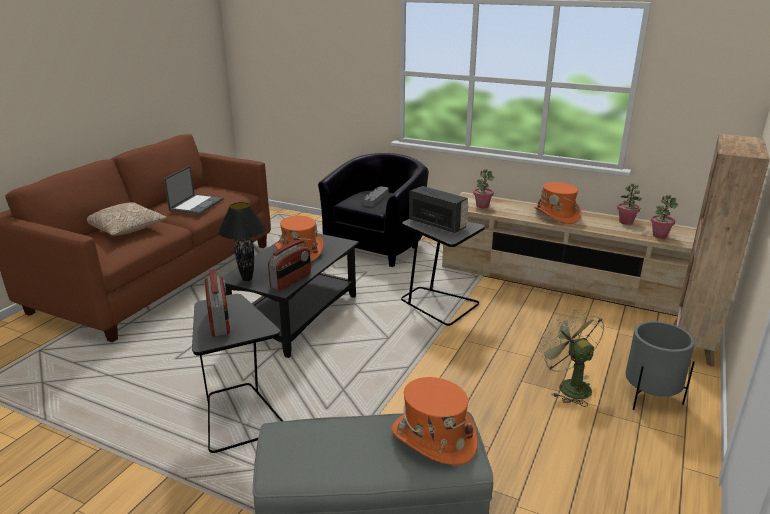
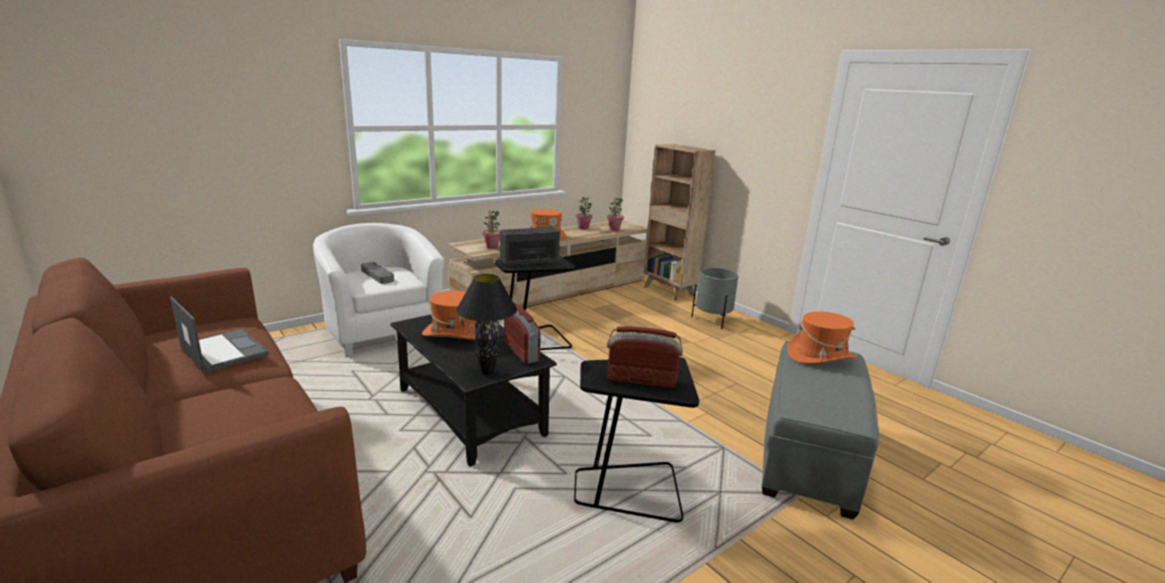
camera: 65 degrees left, 5 degrees down
pillow [87,202,167,236] -> none
black armchair [318,153,429,267] -> white armchair [313,223,444,357]
green fan [539,310,604,407] -> none

